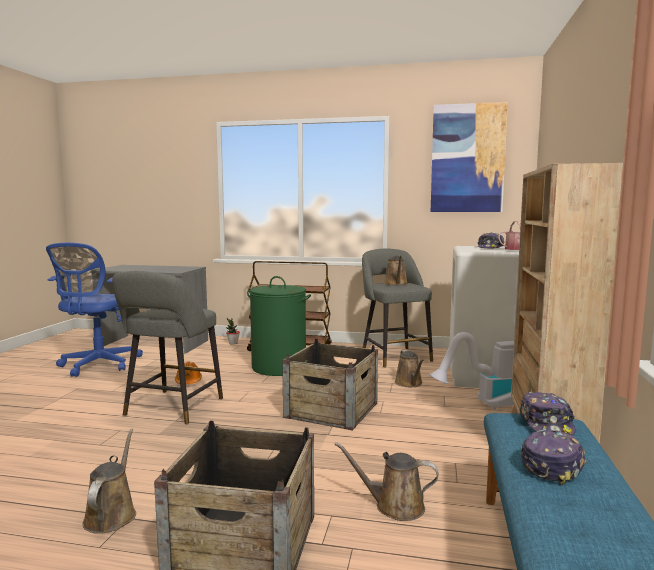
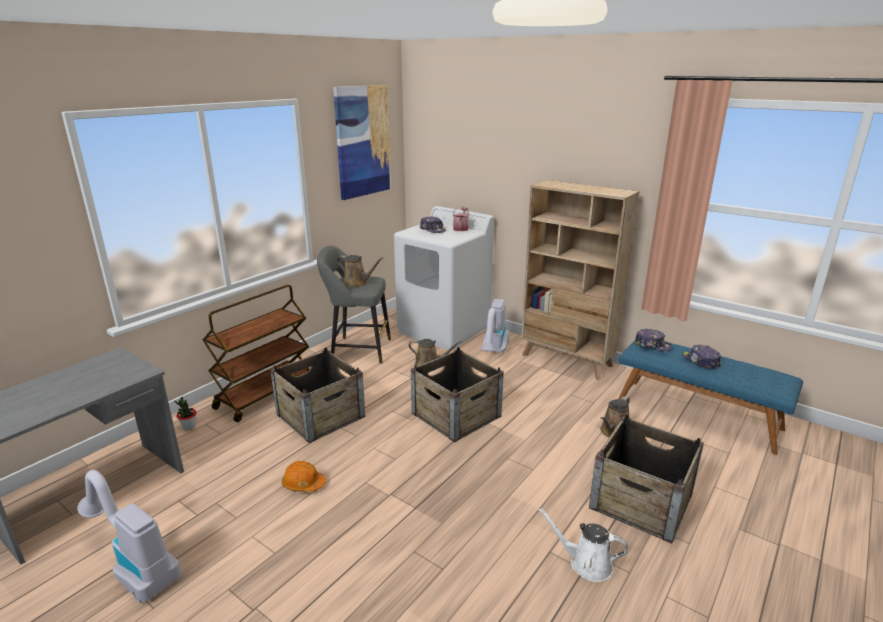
camera: 65 degrees left, 15 degrees up
blue office chair [46,243,143,377] -> vacuum cleaner [77,470,181,603]
brown watering can [83,429,136,534] -> white watering can [538,507,628,582]
grey stool [112,271,223,425] -> none
green laundry basket [247,276,311,376] -> crate [270,348,365,443]

